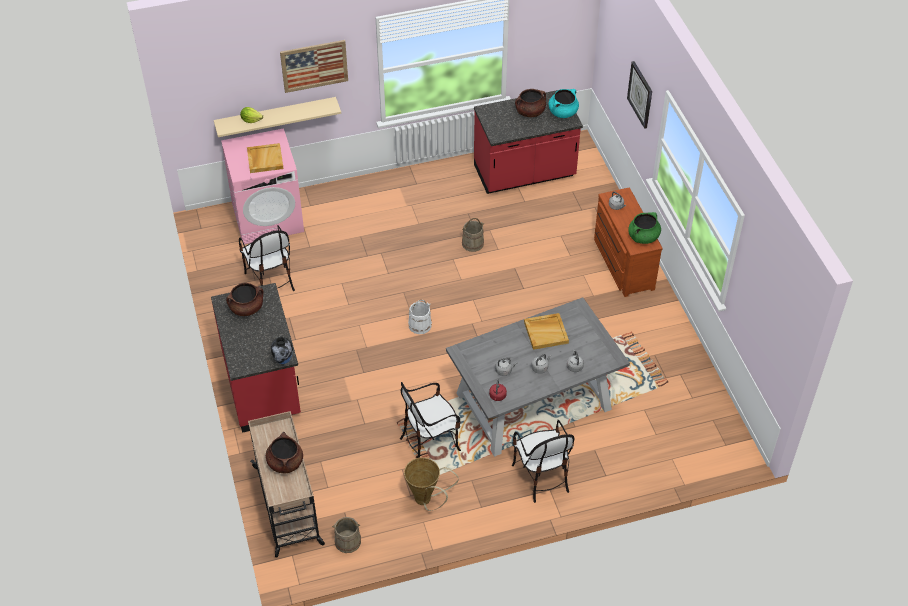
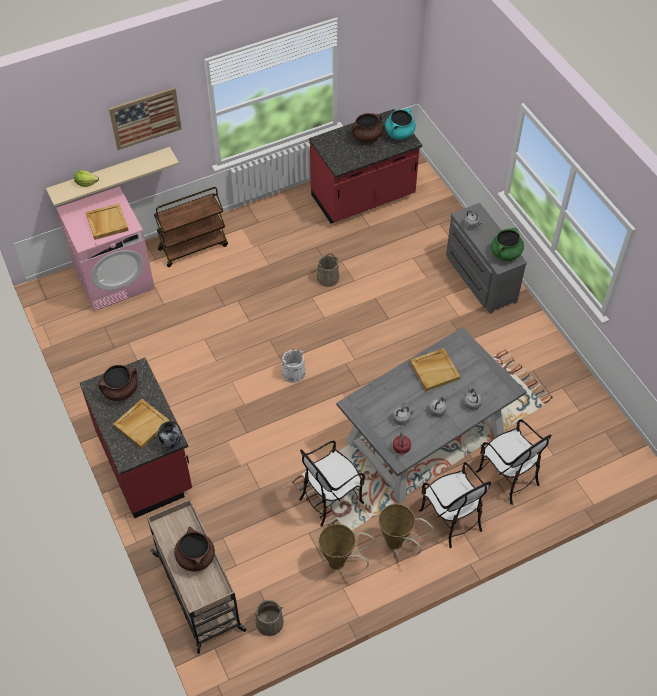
camera: 10 degrees left, 5 degrees up
chair [239,225,295,291] -> chair moved to [476,419,552,505]
brown dresser [594,187,662,297] -> grey dresser [446,203,527,314]
wall clock [627,61,652,129] -> none
none -> beige tray [113,399,170,449]
none -> brown cart [154,187,228,267]
none -> basket [378,504,434,559]

